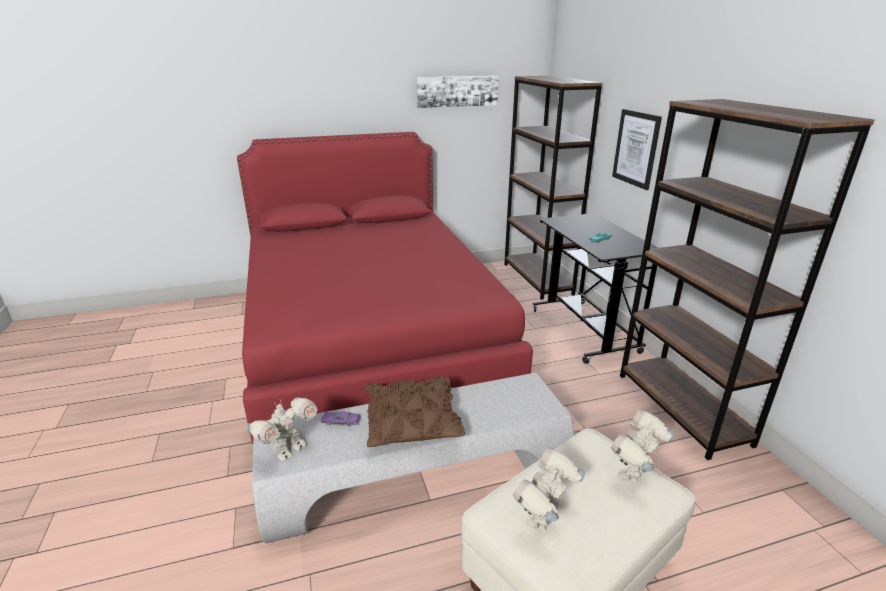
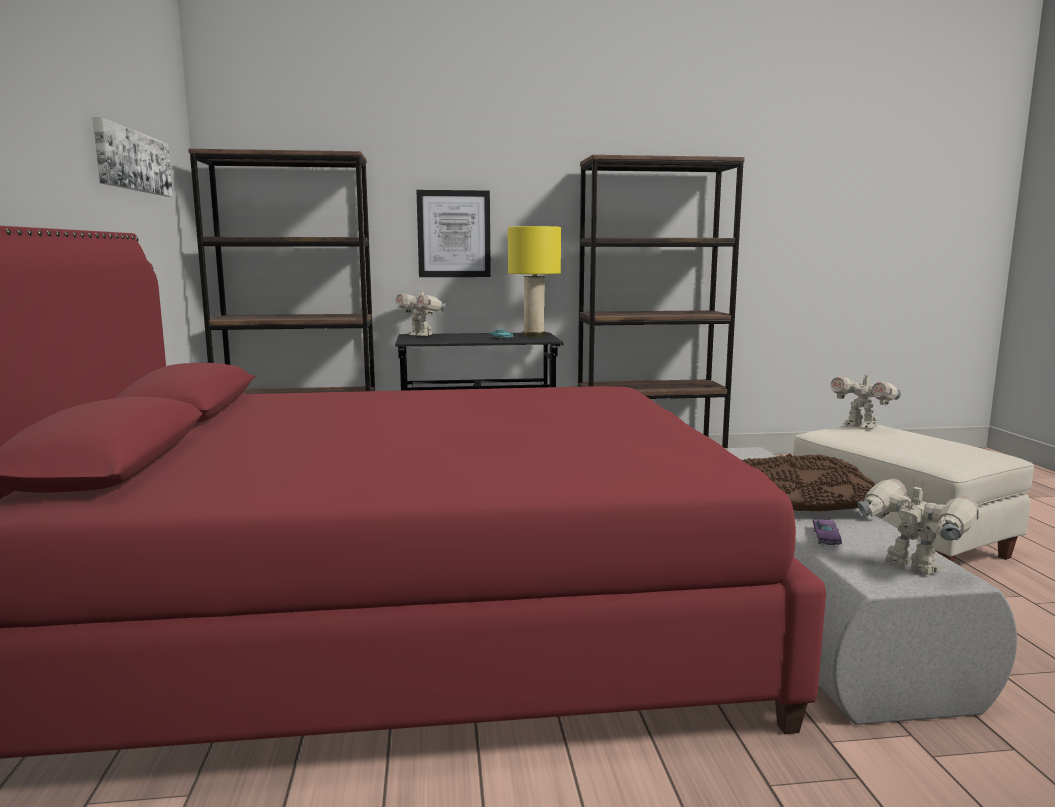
camera: 80 degrees left, 15 degrees down
toy robot [513,447,585,532] -> toy robot moved to [396,288,446,336]
none -> yellow table lamp [508,225,561,337]

